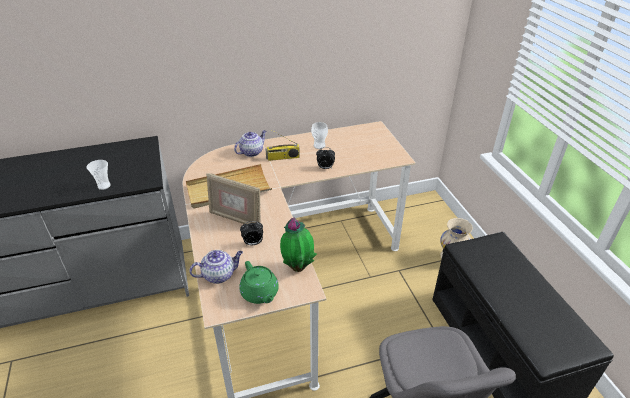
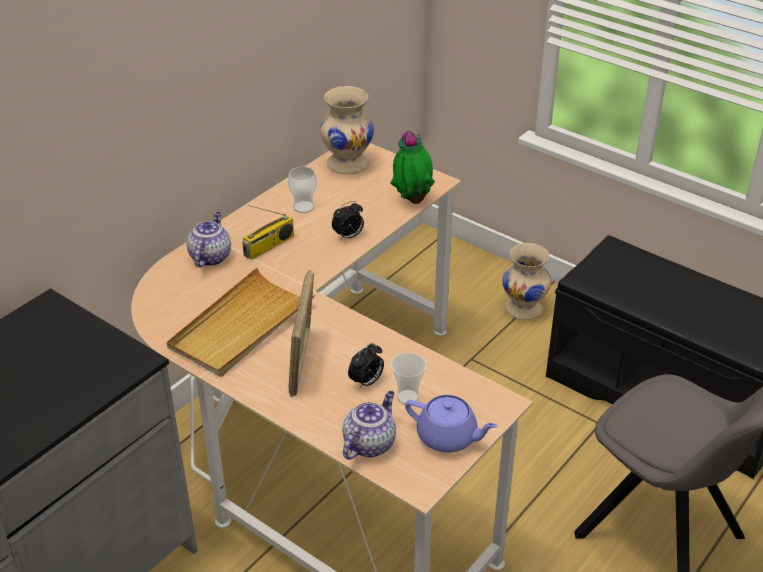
camera: 35 degrees left, 0 degrees up
cup [87,160,111,190] -> cup moved to [391,353,427,405]
picture frame [206,173,261,224] -> picture frame turned 105 degrees clockwise [288,270,314,397]
green teapot [239,261,279,304] -> purple teapot [405,395,498,453]
potted plant [280,217,317,272] -> potted plant moved to [390,131,435,204]
none -> beige vase [320,86,374,174]

